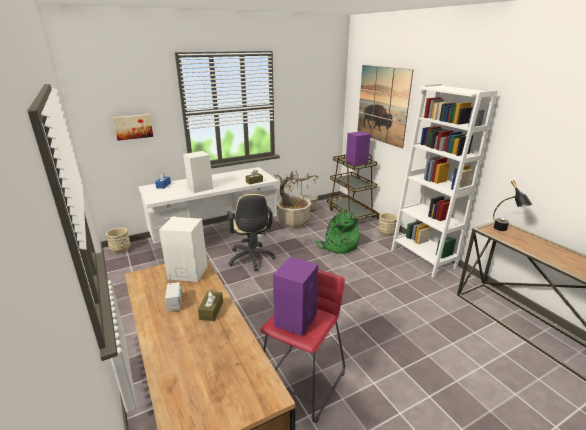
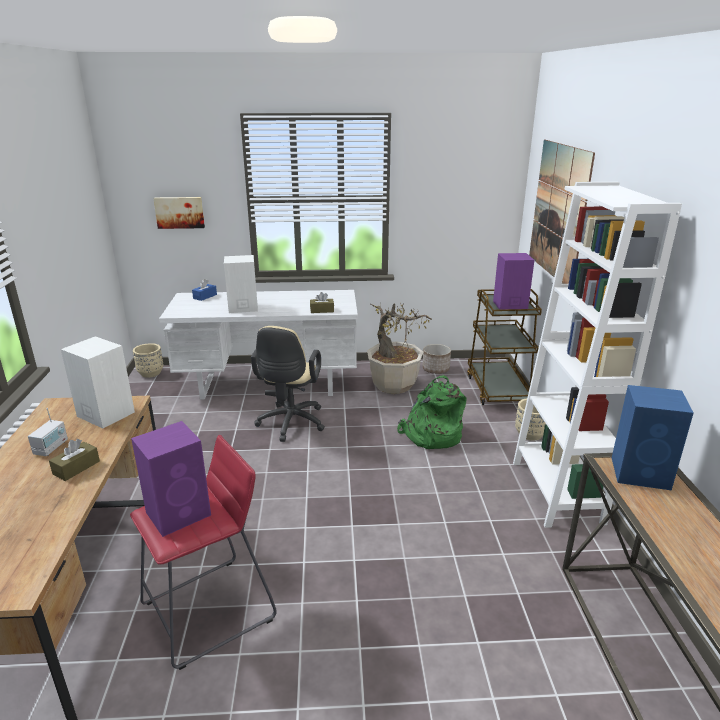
camera: 25 degrees right, 0 degrees up
black table lamp [493,180,532,231] -> blue speaker [612,385,693,490]

